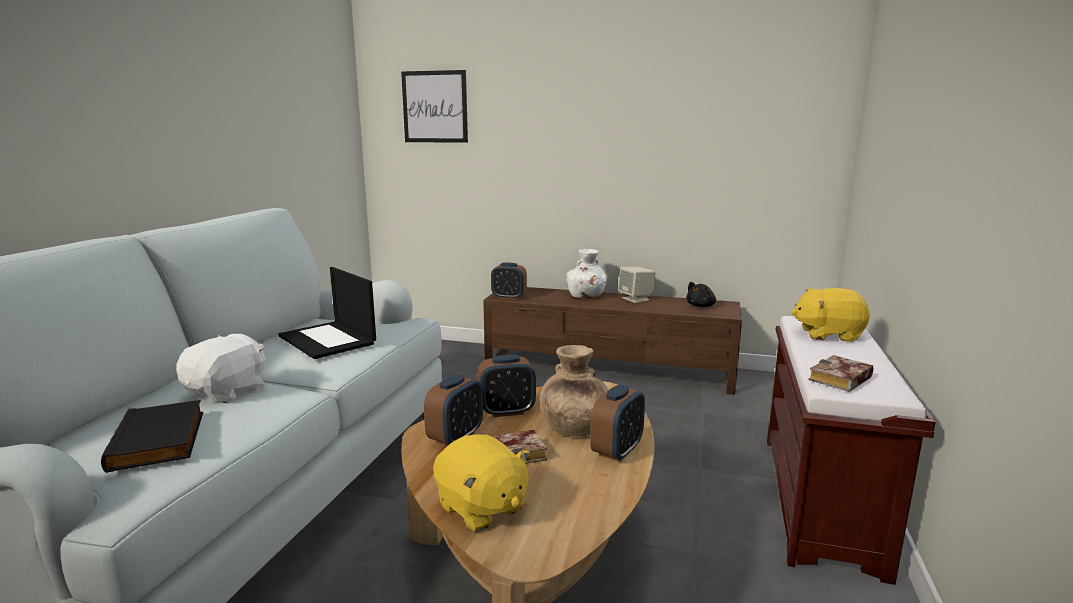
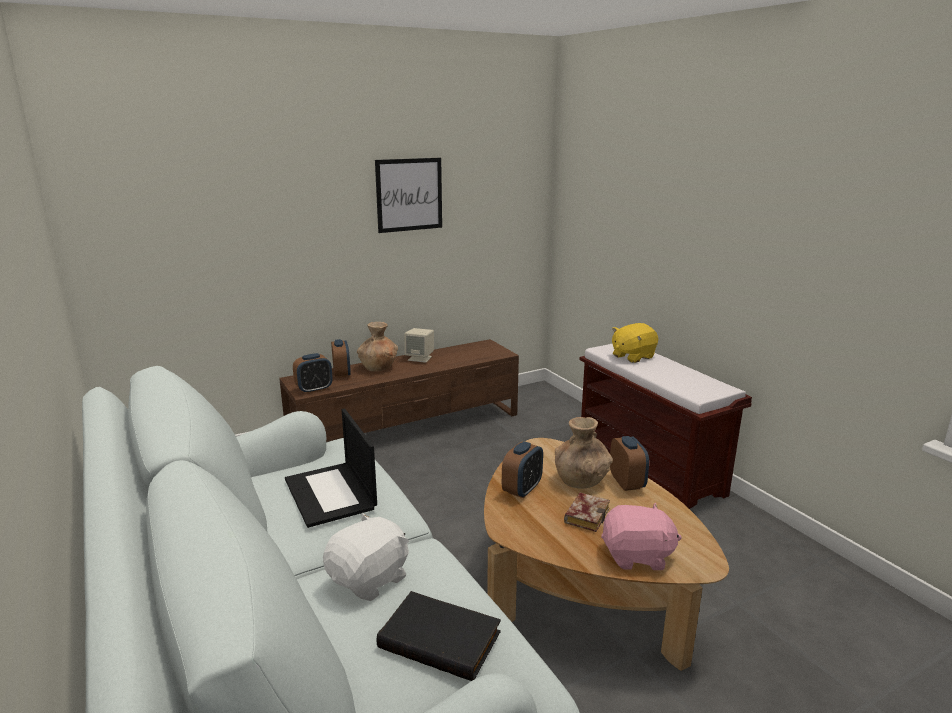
camera: 45 degrees left, 5 degrees up
white plush toy [176,334,266,403] -> white plush toy turned 60 degrees clockwise [323,513,409,601]
laptop [278,267,376,359] -> laptop turned 60 degrees clockwise [285,409,377,528]
picture [401,70,468,143] -> picture moved to [375,158,442,233]
alarm clock [424,374,483,446] -> alarm clock moved to [331,339,351,378]
yellow plush toy [433,434,530,532] -> pink plush toy [601,503,682,570]
white vase [567,249,607,299] -> brown vase [357,322,398,371]
black plush toy [686,282,716,307] -> none
book [809,355,874,392] -> none

